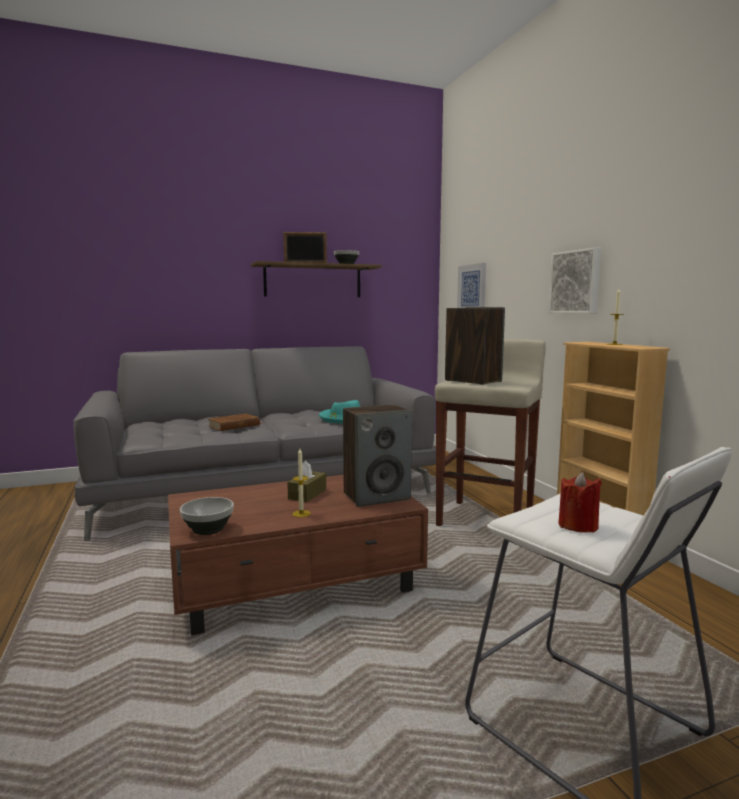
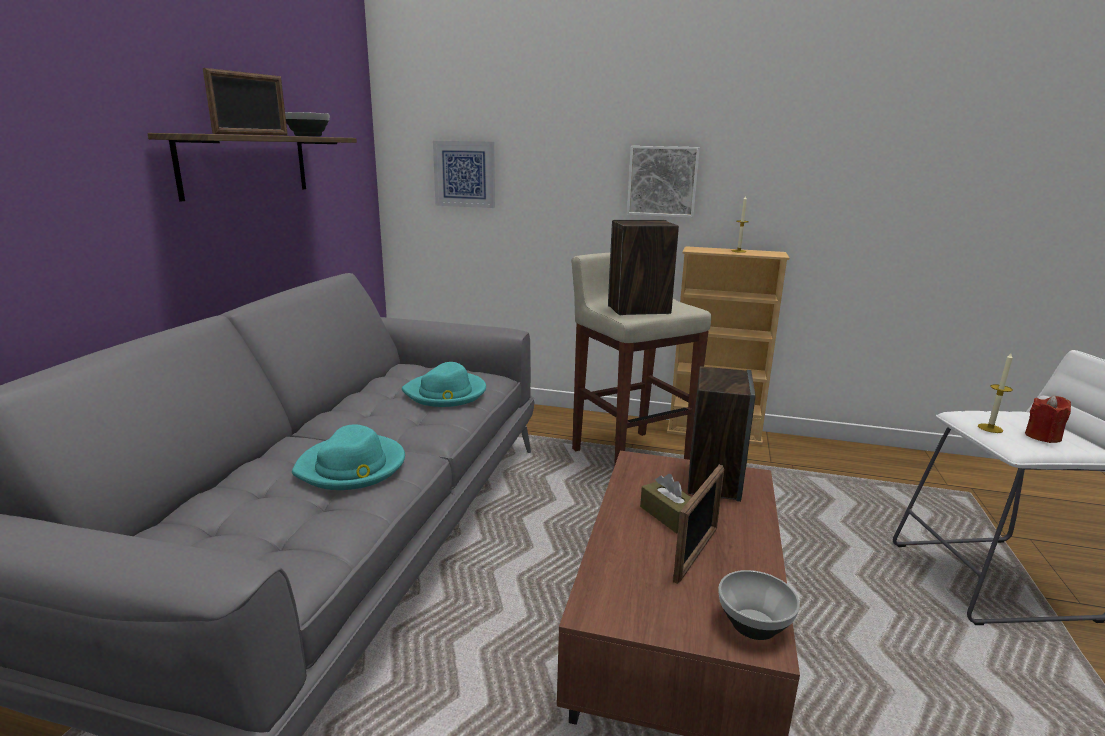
camera: 55 degrees left, 10 degrees up
brown book [208,413,260,431] -> turquoise hat [292,424,405,490]
candle [292,449,311,517] -> candle moved to [978,353,1013,433]
none -> picture frame [673,465,724,584]

